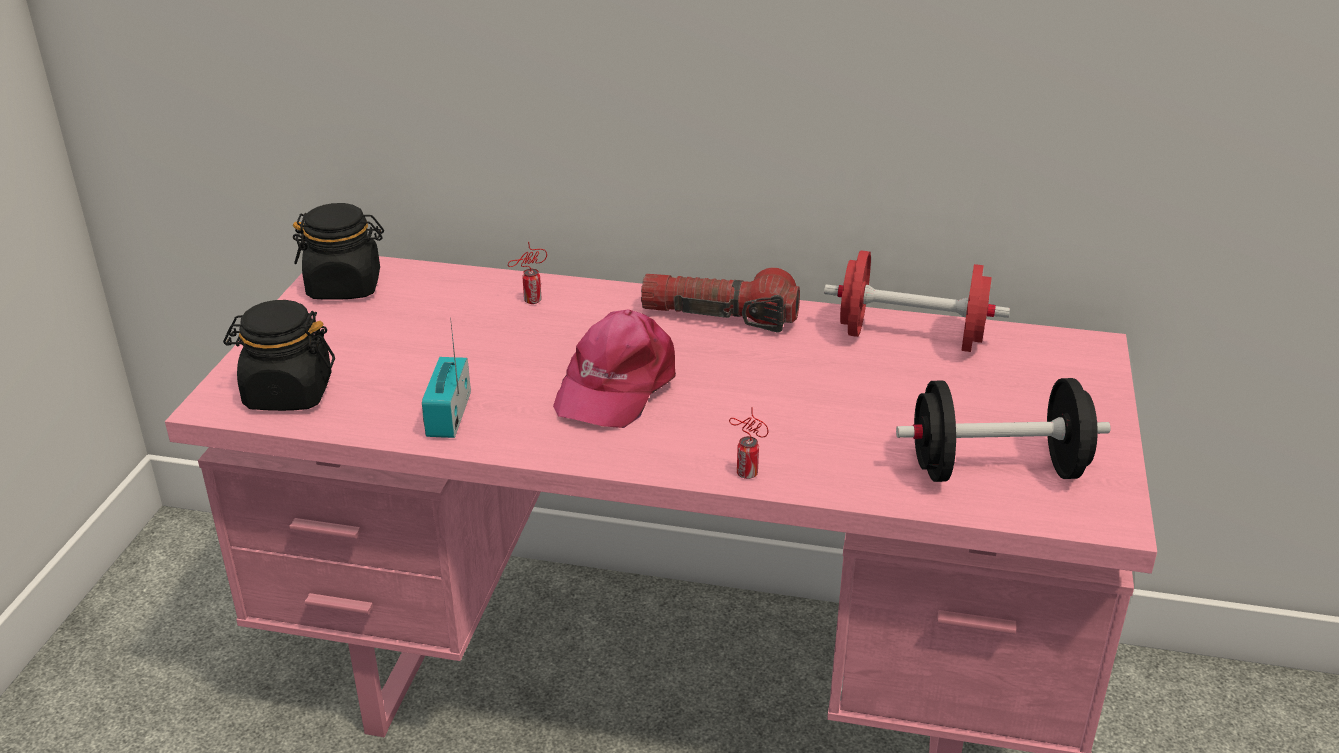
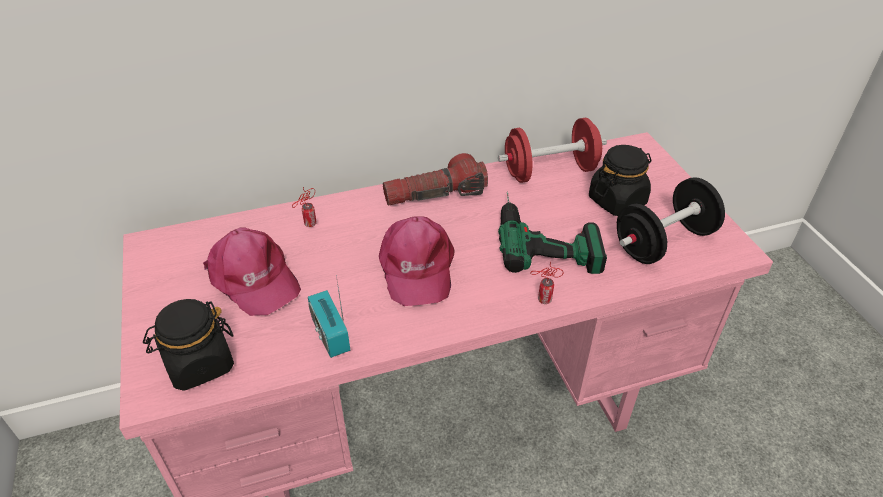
camera: 30 degrees left, 10 degrees up
black jar [293,203,384,300] -> black jar moved to [589,145,651,216]
none -> pink cap [203,227,301,316]
none -> power drill [498,191,607,274]

